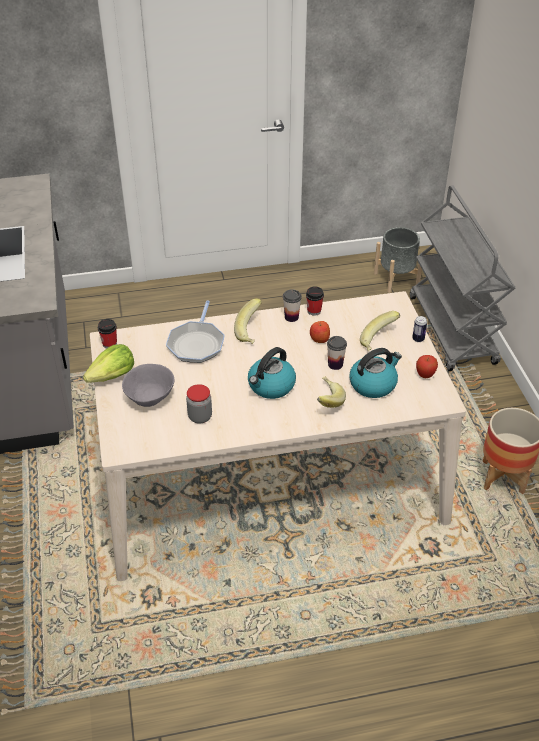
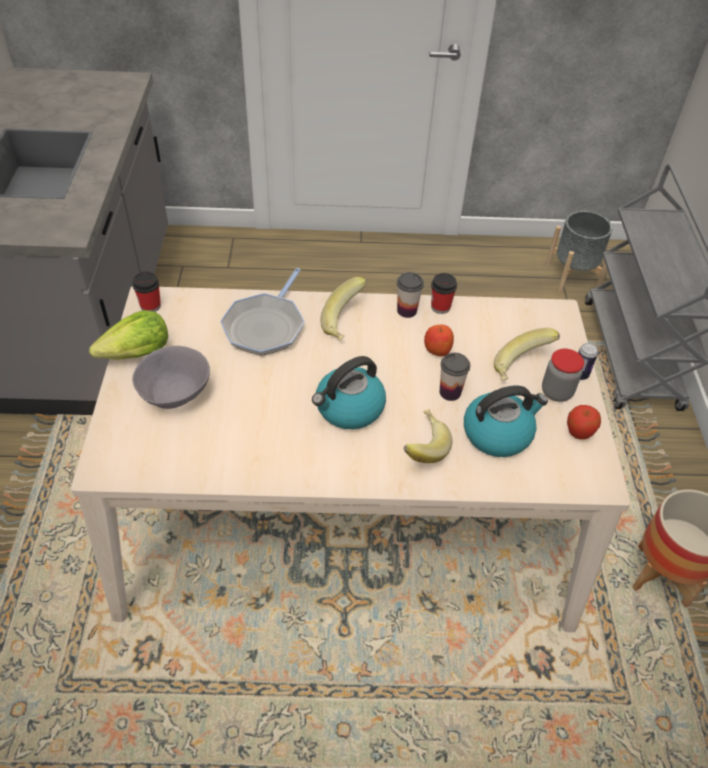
camera: 10 degrees right, 5 degrees up
jar [186,384,212,424] -> jar moved to [542,349,584,402]

